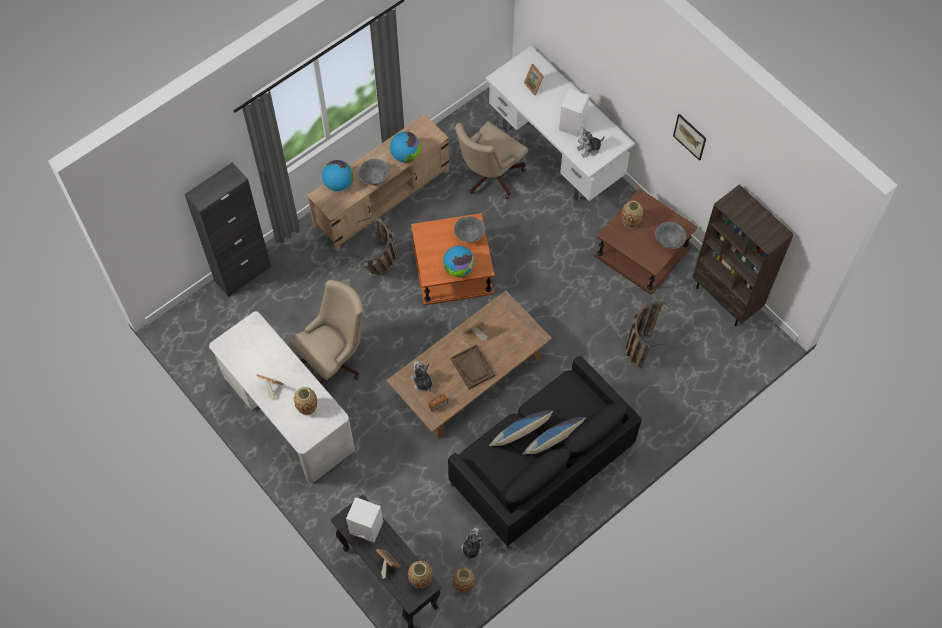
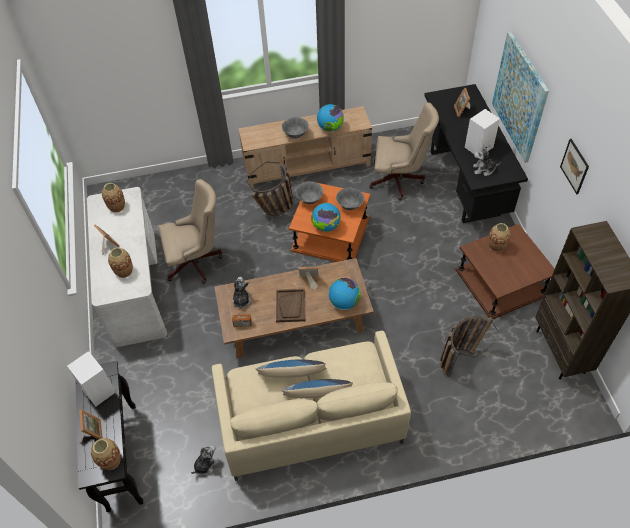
camera: 30 degrees right, 10 degrees down
black cabinet [184,162,271,297] -> none
globe [322,160,353,192] -> globe moved to [329,278,361,310]
black sofa [448,356,642,549] -> beige sofa [212,331,411,481]
vase [452,567,475,593] -> vase moved to [102,183,125,213]
beige office chair [455,121,528,199] -> beige office chair turned 150 degrees counterclockwise [369,103,439,200]
white desk [486,46,635,201] -> black desk [424,84,528,223]
grey bowl [655,222,686,249] -> grey bowl moved to [296,181,323,204]
none -> picture [492,31,549,163]

